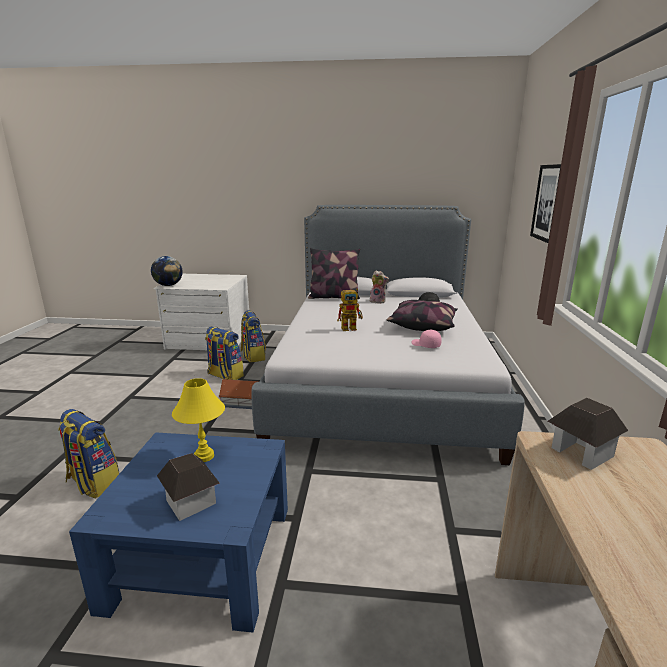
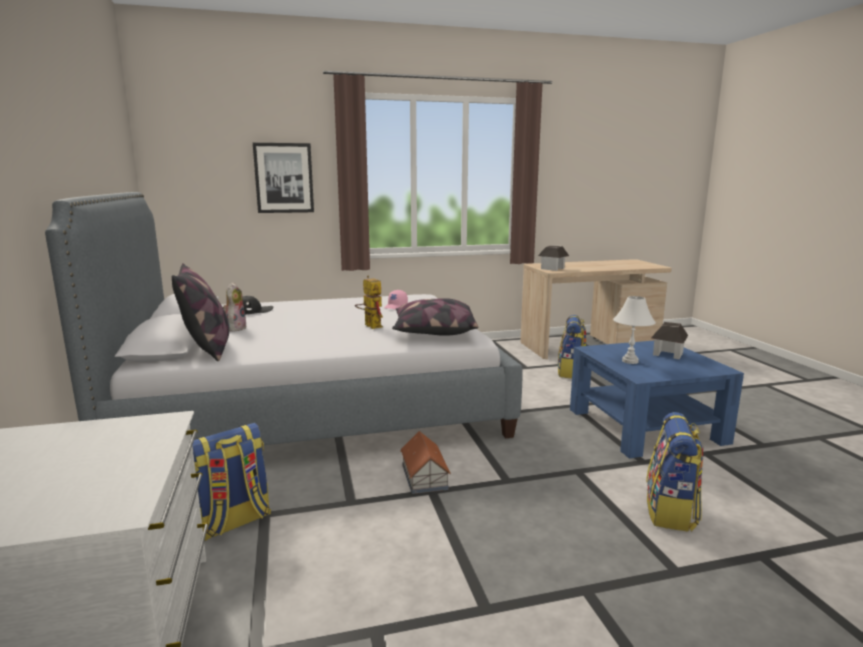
camera: 110 degrees left, 5 degrees down
globe [151,256,183,286] -> none
yellow table lamp [172,378,225,462] -> white table lamp [613,296,656,364]
backpack [205,327,244,380] -> backpack moved to [558,315,586,378]
pillow [387,300,458,331] -> pillow moved to [392,298,478,336]

